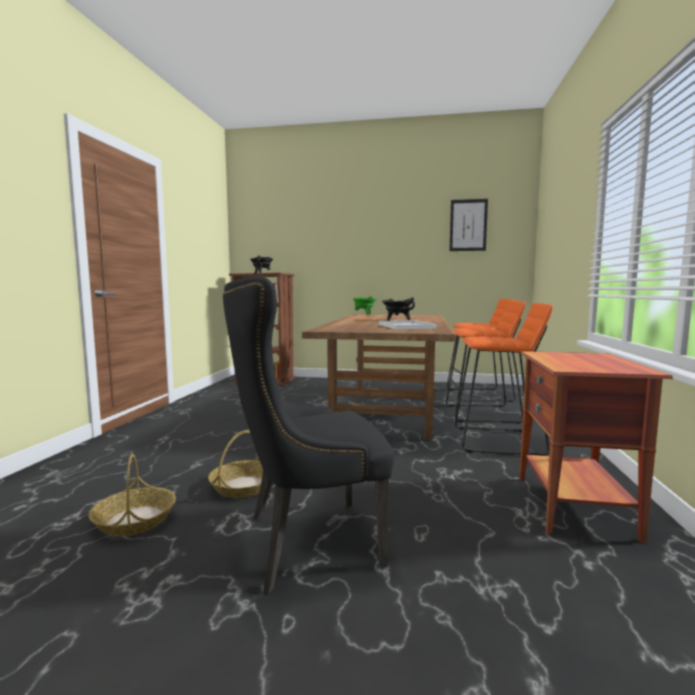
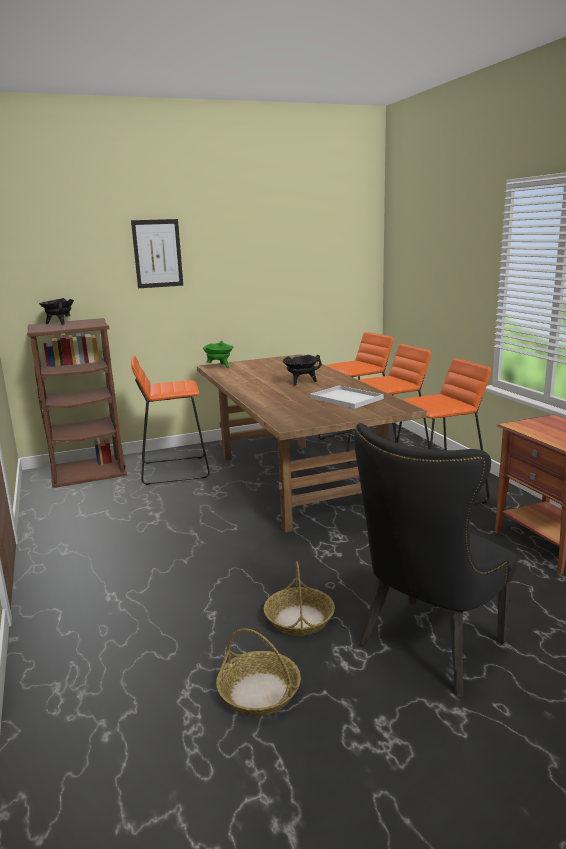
camera: 30 degrees left, 10 degrees up
picture [449,199,488,251] -> picture moved to [131,219,183,288]
none -> orange stool [131,355,210,485]

